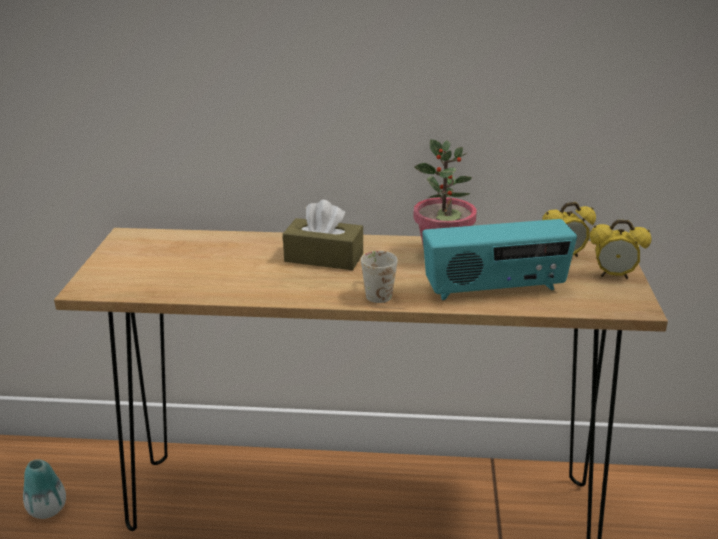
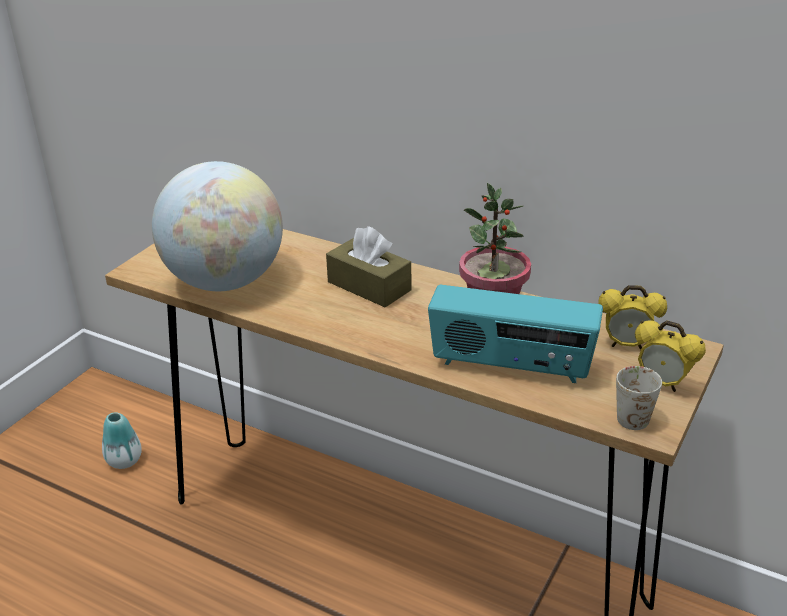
camera: 25 degrees right, 5 degrees up
white mug [361,251,398,303] -> white mug moved to [616,366,662,430]
none -> globe [152,161,283,291]

